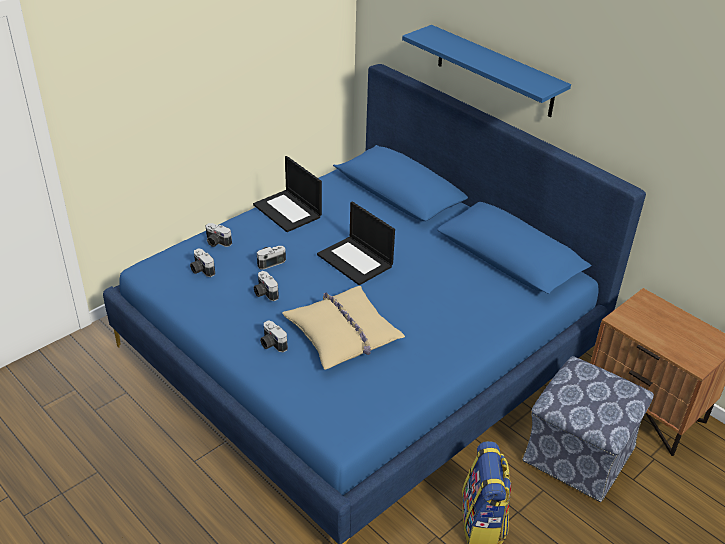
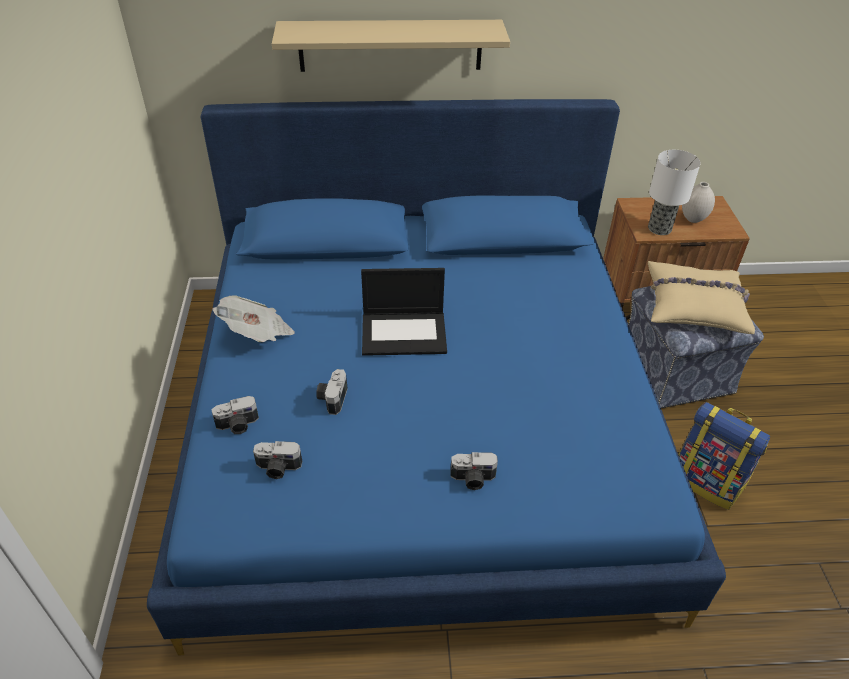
camera: 50 degrees left, 5 degrees up
laptop [253,156,322,232] -> newspaper [213,295,295,343]
camera [254,271,279,301] -> none
beige pillow [282,286,405,370] -> beige pillow moved to [648,261,755,334]
blue shelf [402,25,571,117] -> beige shelf [272,20,510,72]
none -> table lamp [648,150,701,235]
none -> white vase [682,182,715,223]

